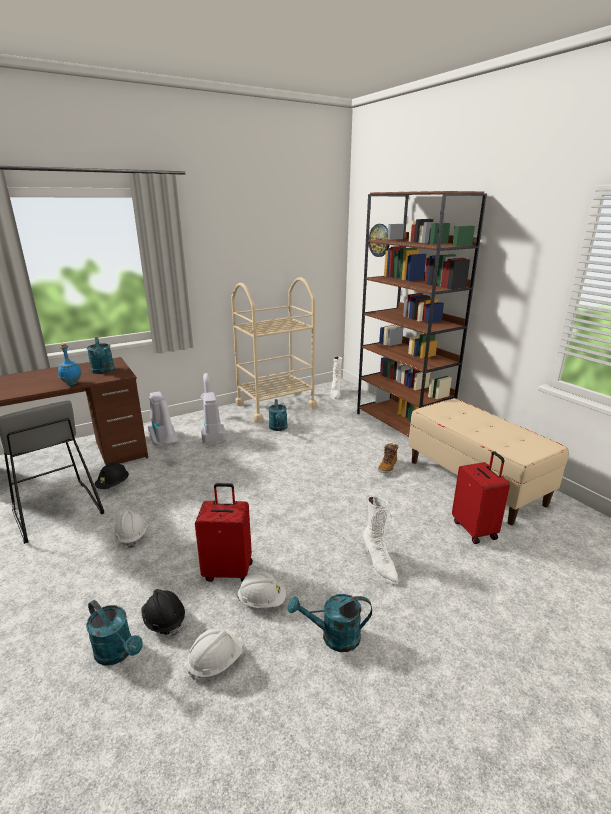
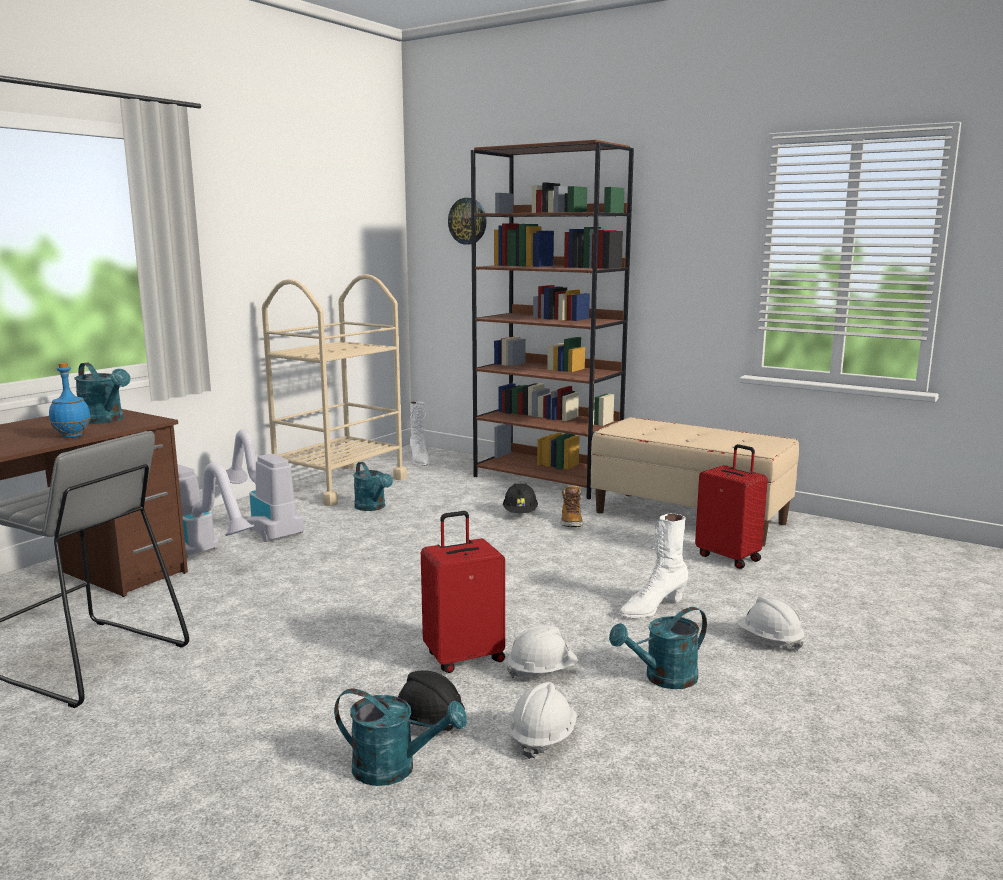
camera: 25 degrees left, 10 degrees down
black hard hat [95,462,129,489] -> black hard hat moved to [503,483,538,513]
white hard hat [114,510,147,548] -> white hard hat moved to [737,596,804,651]
white boot [363,496,398,584] -> white boot turned 105 degrees clockwise [618,513,688,618]

